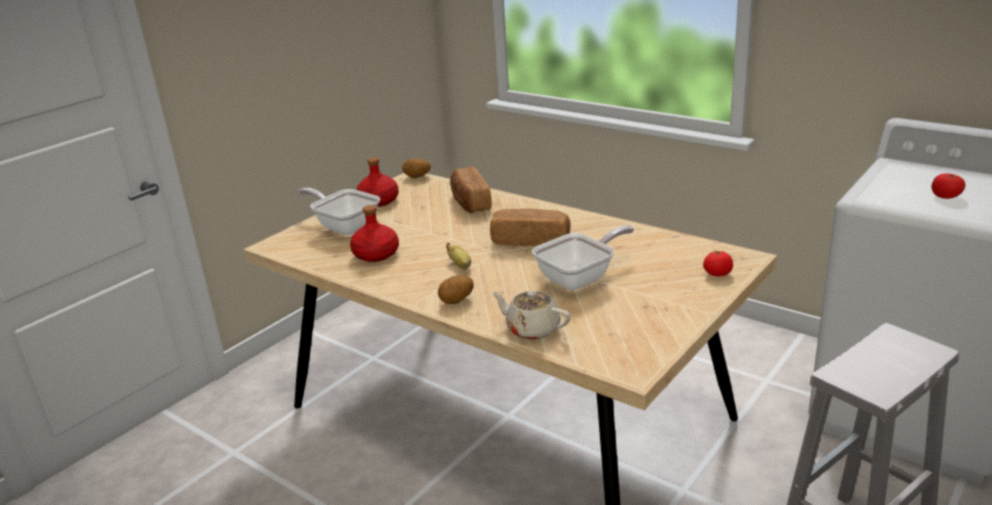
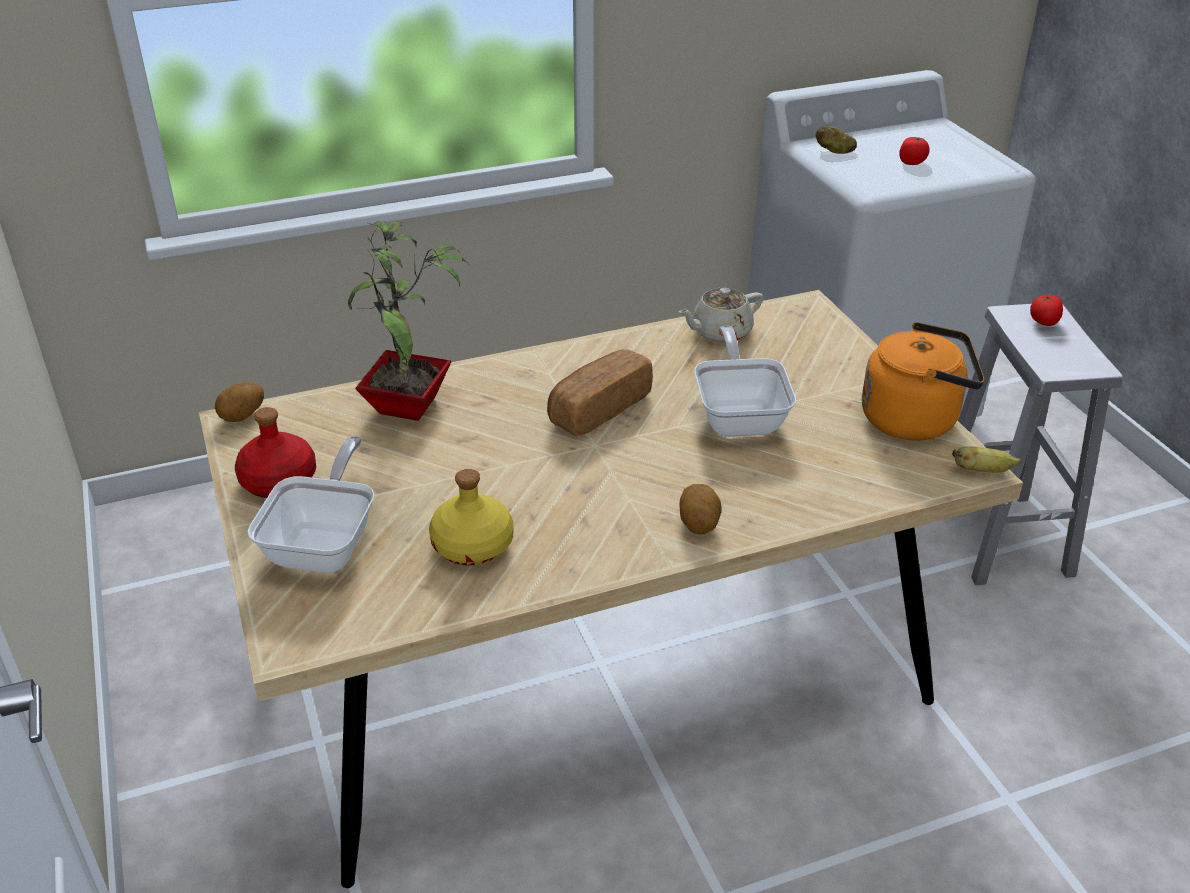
camera: 60 degrees left, 10 degrees up
frying pan [299,188,380,235] -> frying pan turned 120 degrees clockwise [247,436,375,573]
red bottle [350,205,399,262] -> yellow bottle [429,469,513,565]
banana [446,243,471,269] -> banana moved to [952,446,1021,473]
bread [450,166,491,213] -> potted plant [348,221,470,421]
beige teapot [491,291,571,340] -> beige teapot moved to [679,288,763,343]
tomato [703,250,733,276] -> tomato moved to [1030,294,1063,326]
none -> potato [816,125,857,154]
none -> orange kettle [862,322,984,441]

